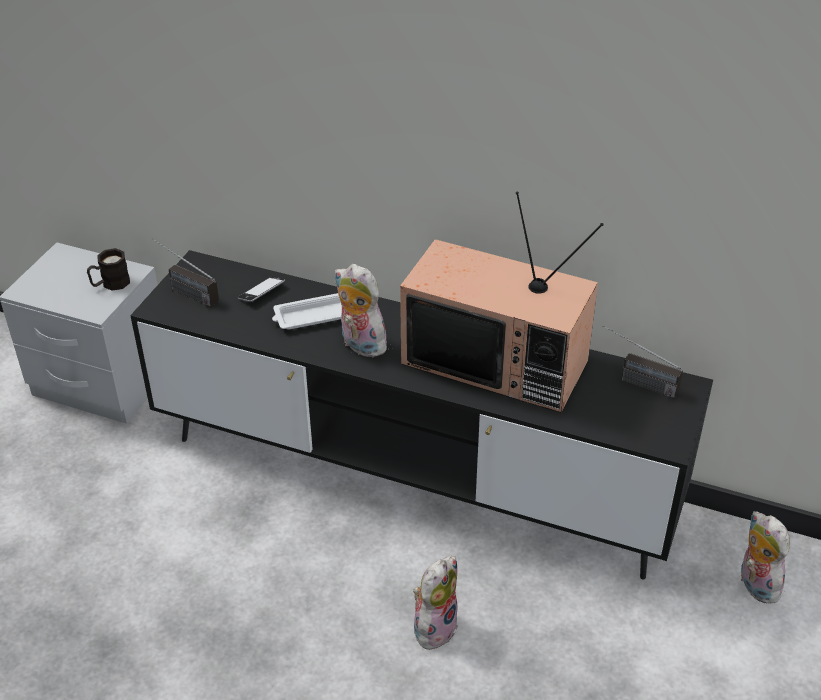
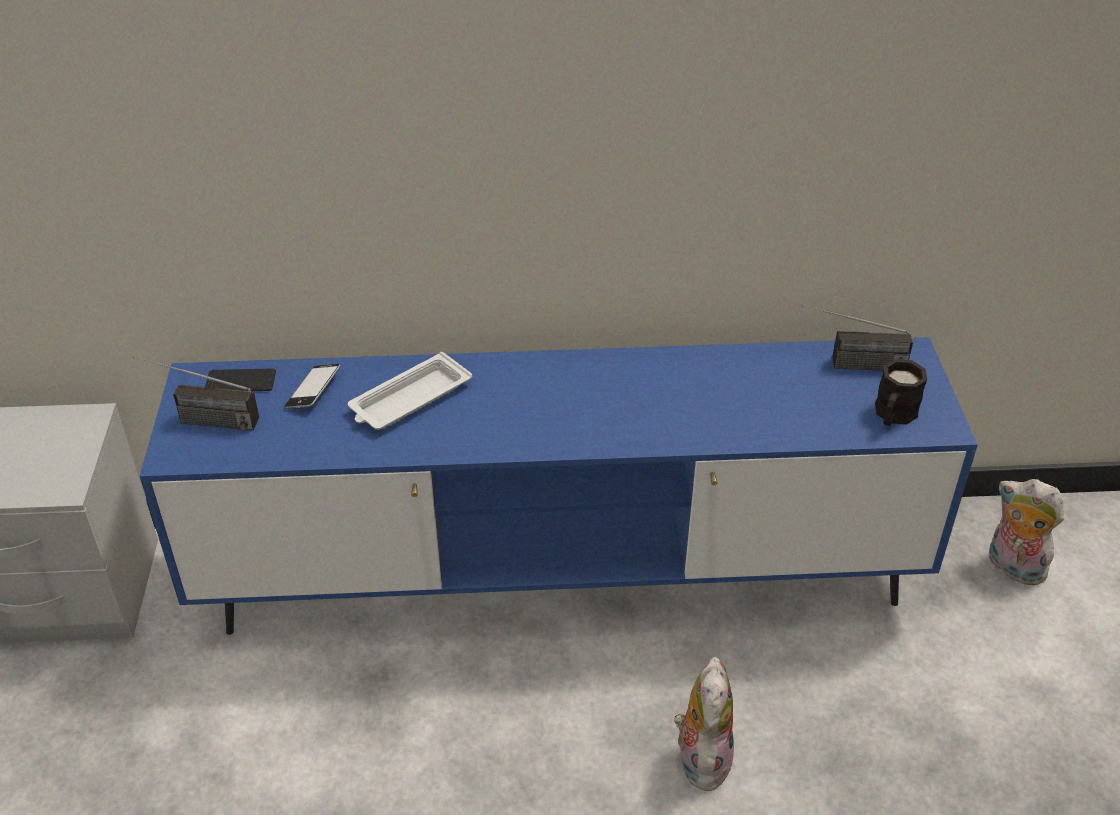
camera: 25 degrees left, 0 degrees up
black mug [87,248,130,291] -> black mug moved to [875,359,927,426]
black tv stand [130,250,713,579] -> blue tv stand [140,337,978,635]
plush toy [334,264,387,357] -> none
television [400,192,604,413] -> none
none -> phone [205,369,276,391]

